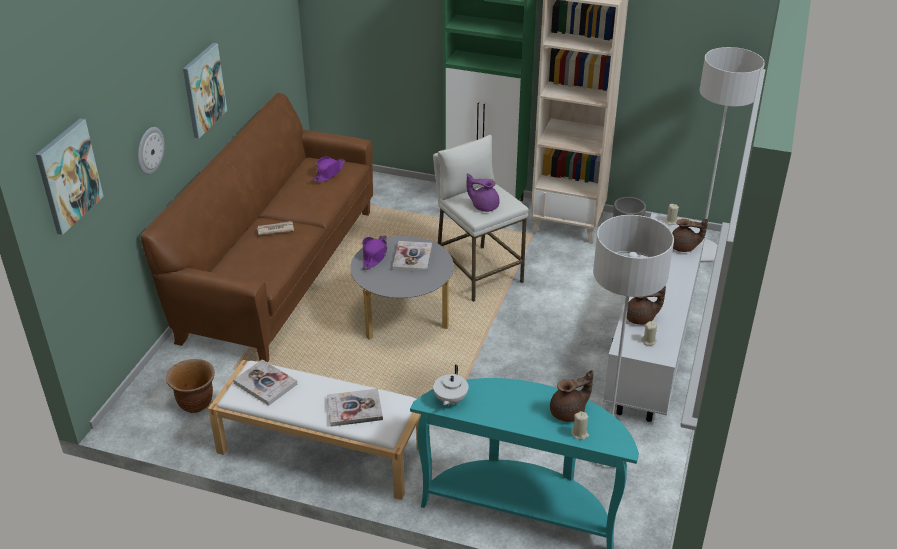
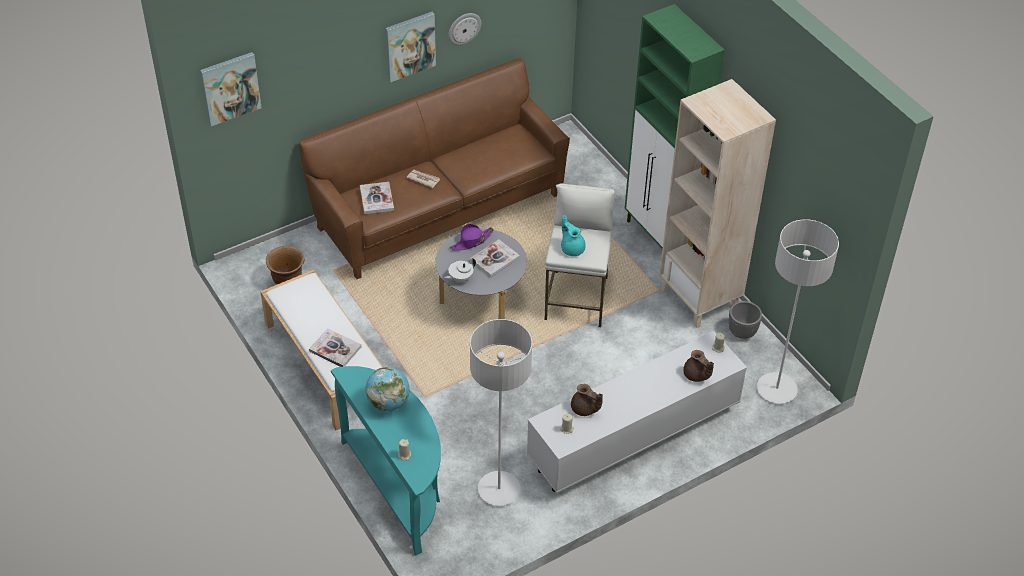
camera: 40 degrees right, 10 degrees up
wall clock [138,127,165,174] -> wall clock moved to [448,13,481,45]
book [233,359,297,406] -> book moved to [360,182,394,214]
purple hat [312,156,345,182] -> none
white teapot [433,365,469,406] -> white teapot moved to [444,258,476,282]
purple teapot [467,173,500,212] -> turquoise teapot [561,215,586,256]
brown teapot [550,370,593,422] -> none
none -> globe [365,367,410,411]

